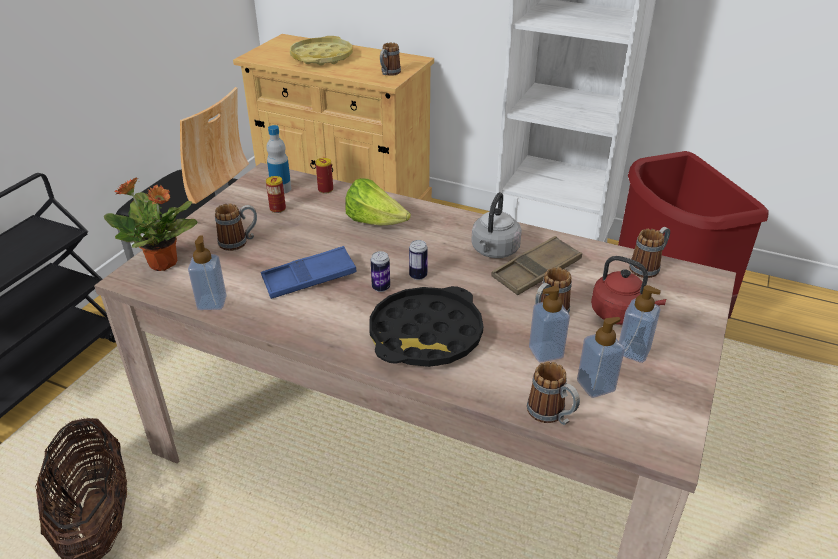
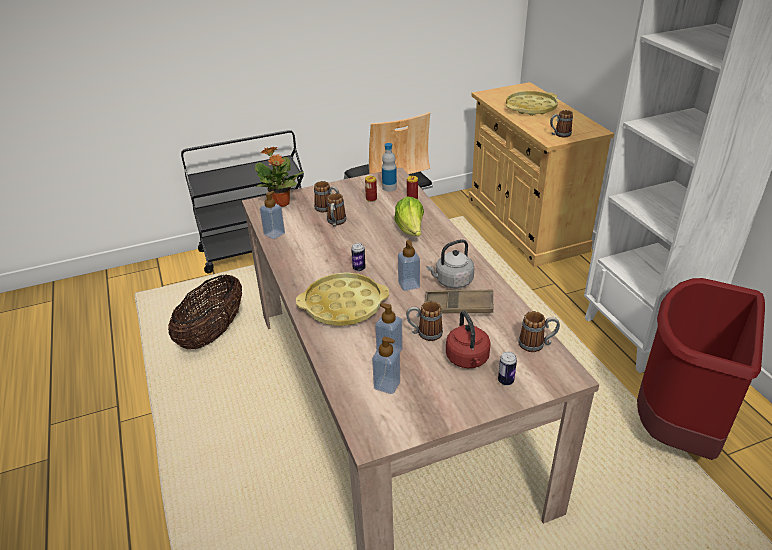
camera: 45 degrees right, 0 degrees up
blue tray [261,246,357,299] -> none
black tray [369,286,483,367] -> yellow tray [296,272,389,326]
can [409,240,428,280] -> can moved to [498,352,517,385]
mug [527,362,580,425] -> mug moved to [327,193,346,226]
soap dispenser [619,285,661,363] -> soap dispenser moved to [398,240,420,291]

